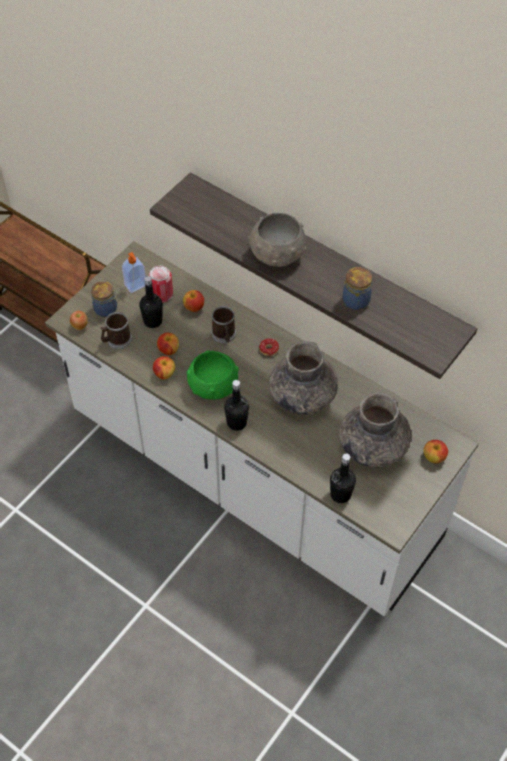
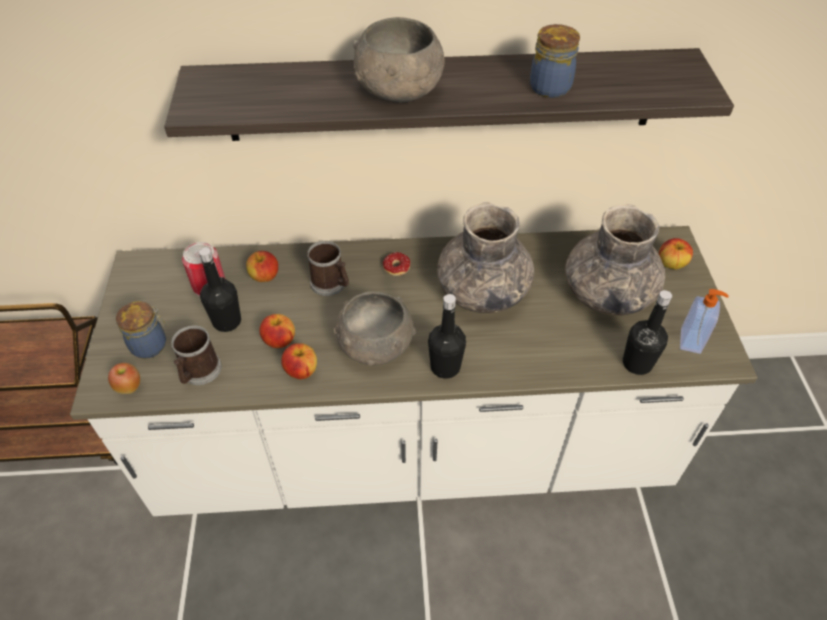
camera: 40 degrees left, 5 degrees down
soap dispenser [122,252,146,293] -> soap dispenser moved to [680,289,729,354]
green bowl [187,350,239,400] -> grey bowl [334,291,416,365]

